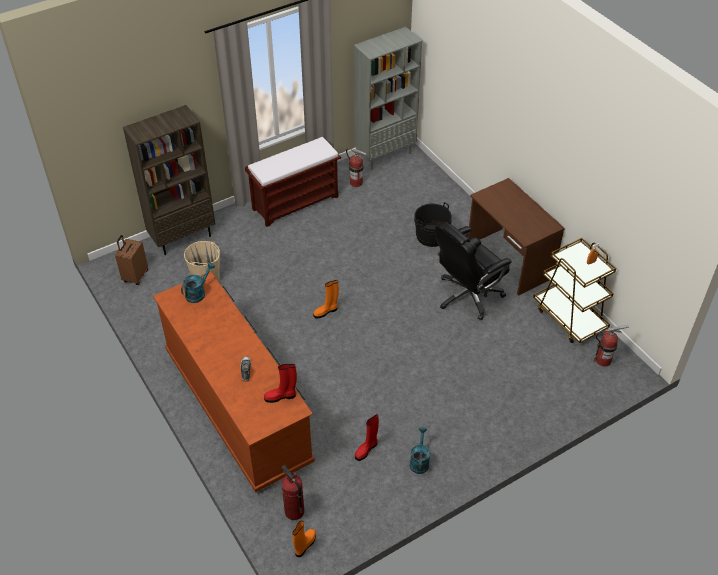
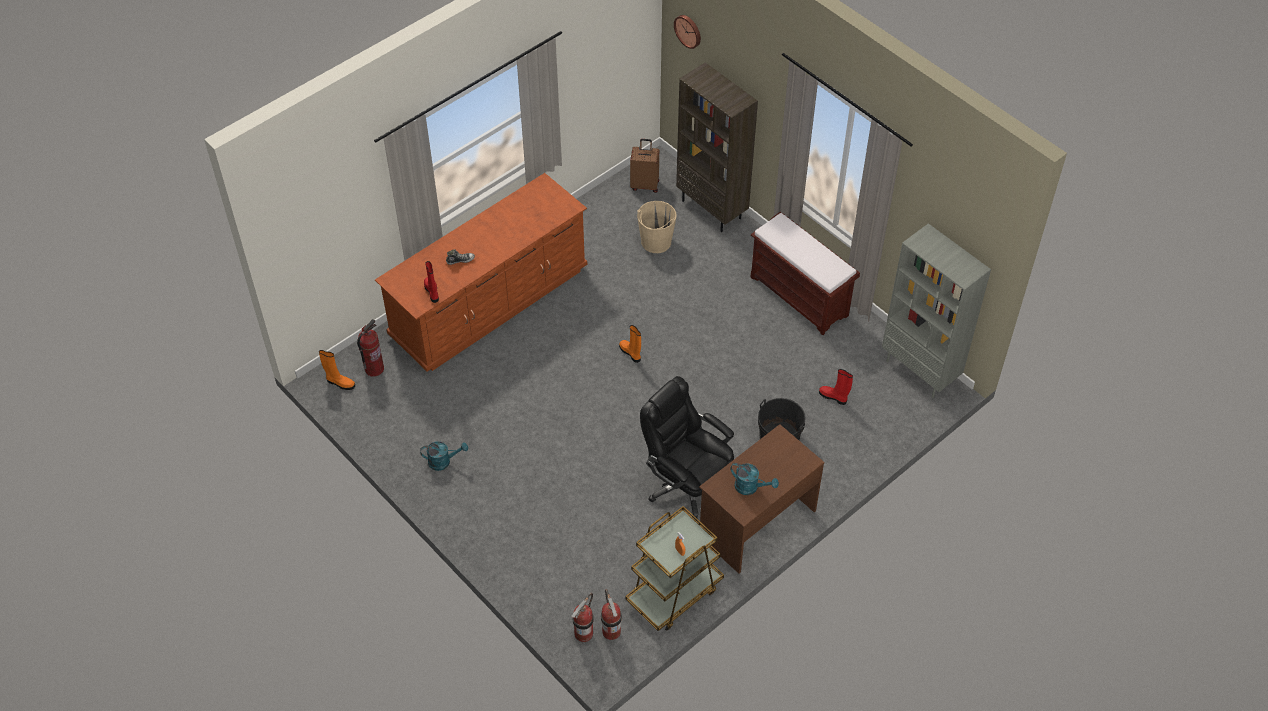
camera: 80 degrees right, 5 degrees up
turquoise watering can [181,262,215,303] -> turquoise watering can moved to [730,463,779,495]
fire extinguisher [346,148,367,187] -> fire extinguisher moved to [571,593,594,642]
red boot [355,414,379,461] -> red boot moved to [819,369,853,405]
none -> wall clock [674,15,701,49]

